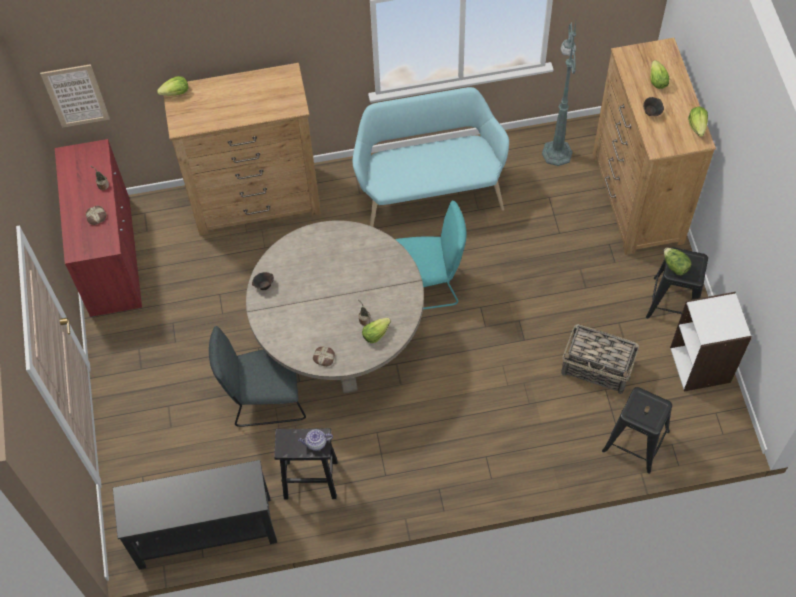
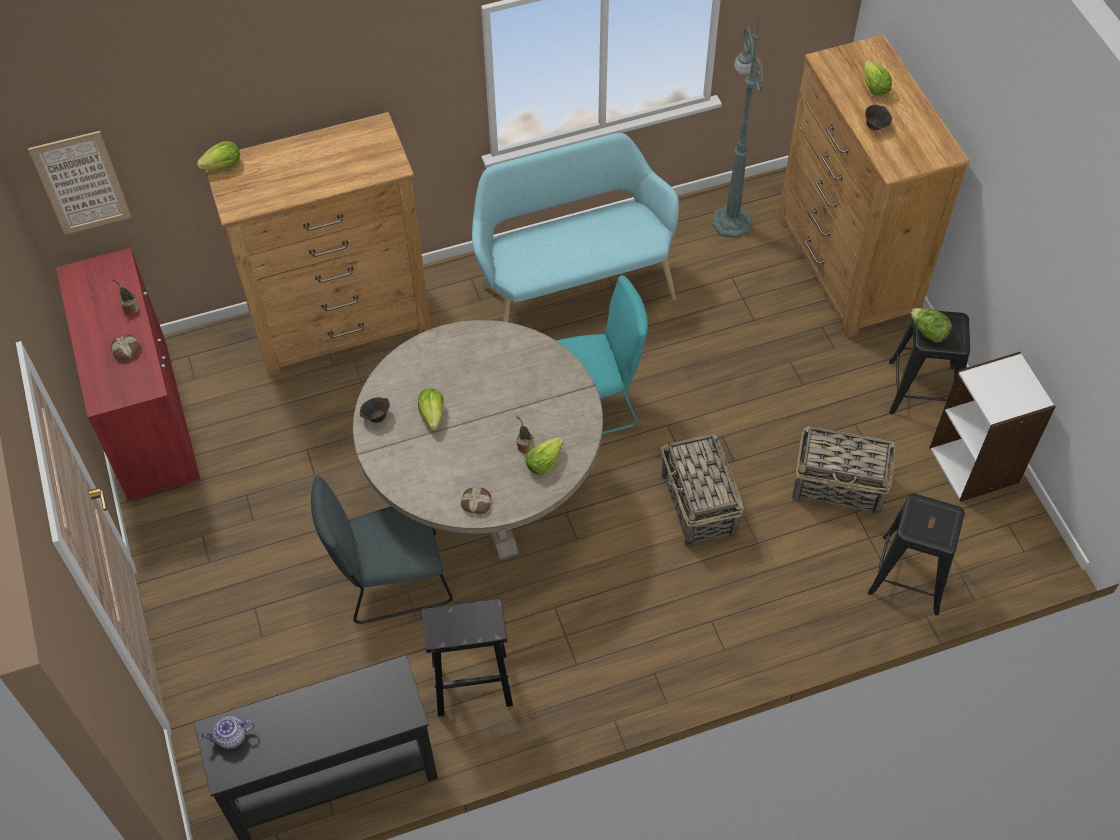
camera: 10 degrees left, 5 degrees down
teapot [298,429,333,451] -> teapot moved to [201,716,255,749]
lettuce [688,107,708,137] -> lettuce moved to [418,388,444,430]
none -> basket [660,434,744,547]

